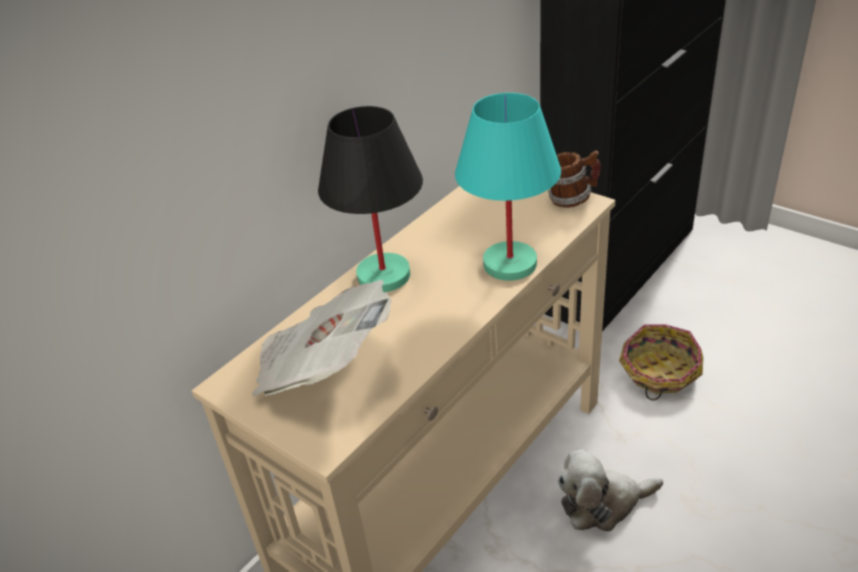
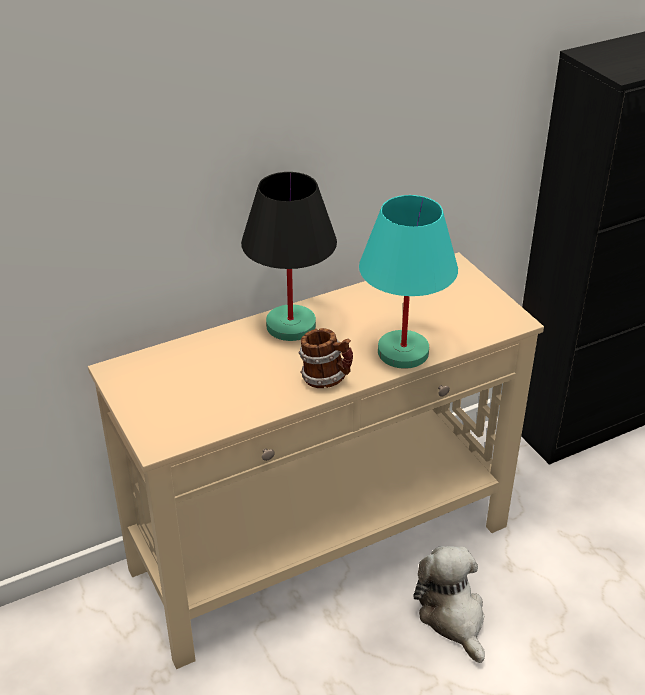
camera: 20 degrees right, 0 degrees up
newspaper [252,280,392,397] -> none
mug [548,150,601,208] -> mug moved to [299,328,353,388]
plush toy [557,449,663,531] -> plush toy turned 60 degrees clockwise [413,546,485,663]
basket [619,324,703,400] -> none

